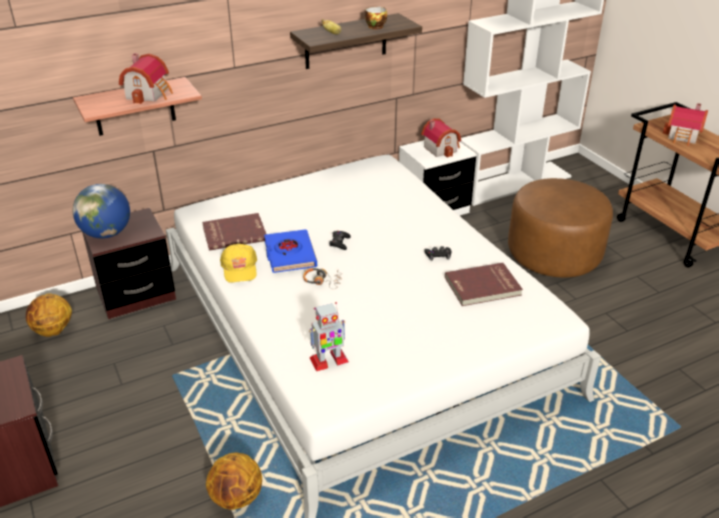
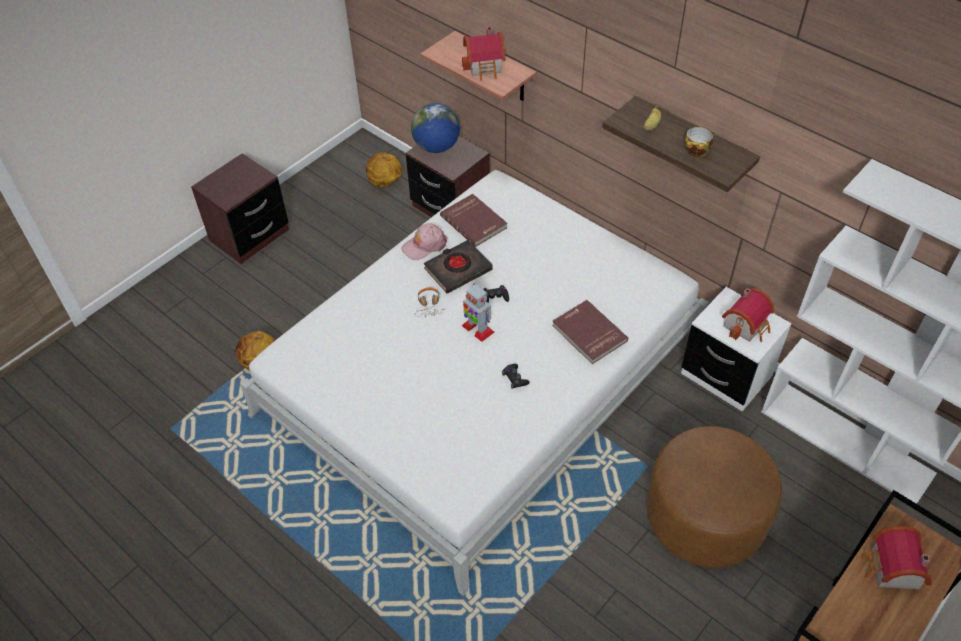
camera: 70 degrees right, 15 degrees up
yellow cap [220,244,257,283] -> pink cap [402,223,448,260]
blue book [264,229,317,273] -> black book [424,240,492,293]
toy robot [309,302,349,371] -> toy robot moved to [462,283,494,342]
red book [445,263,523,306] -> red book moved to [552,300,628,364]

